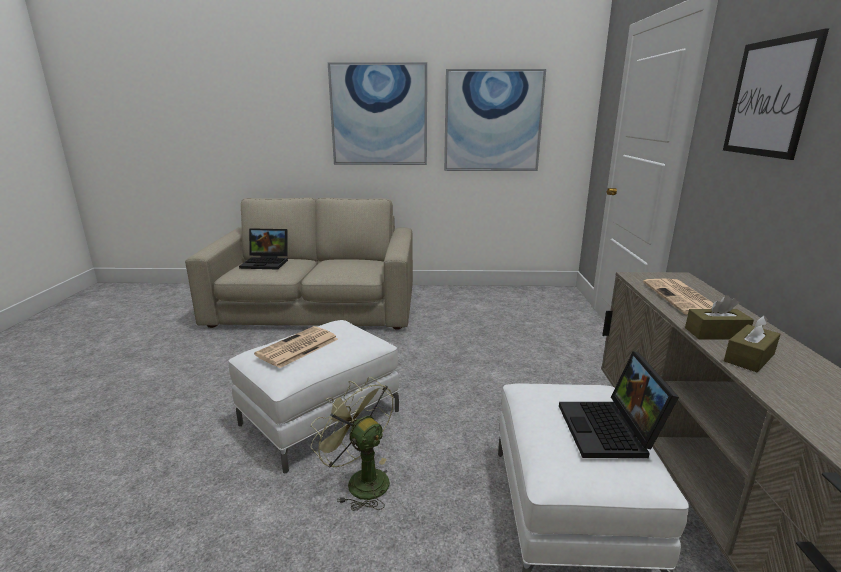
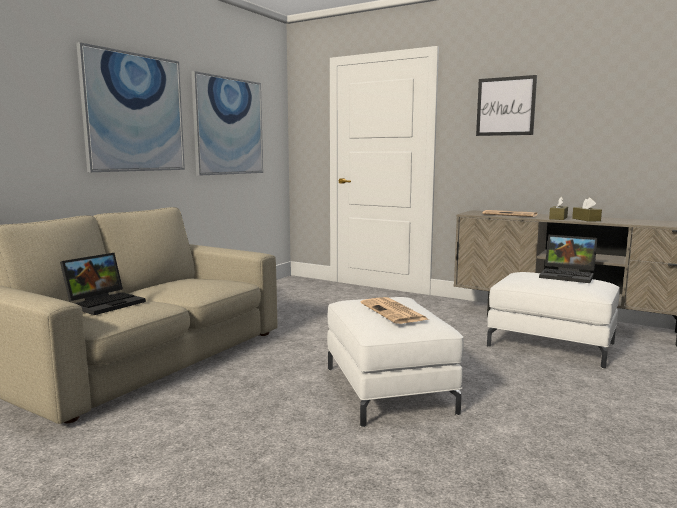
camera: 60 degrees left, 10 degrees down
green fan [311,377,394,511] -> none

